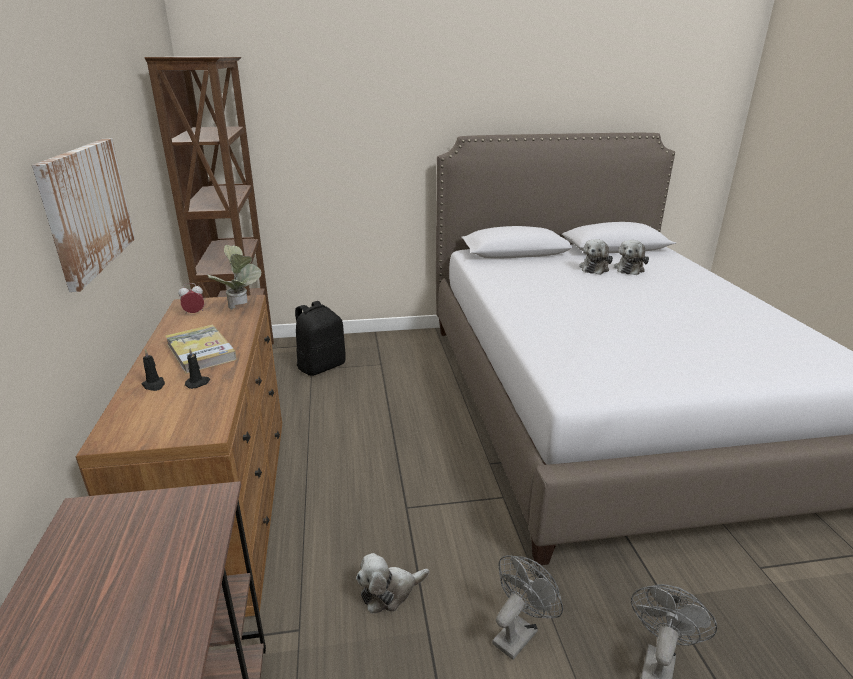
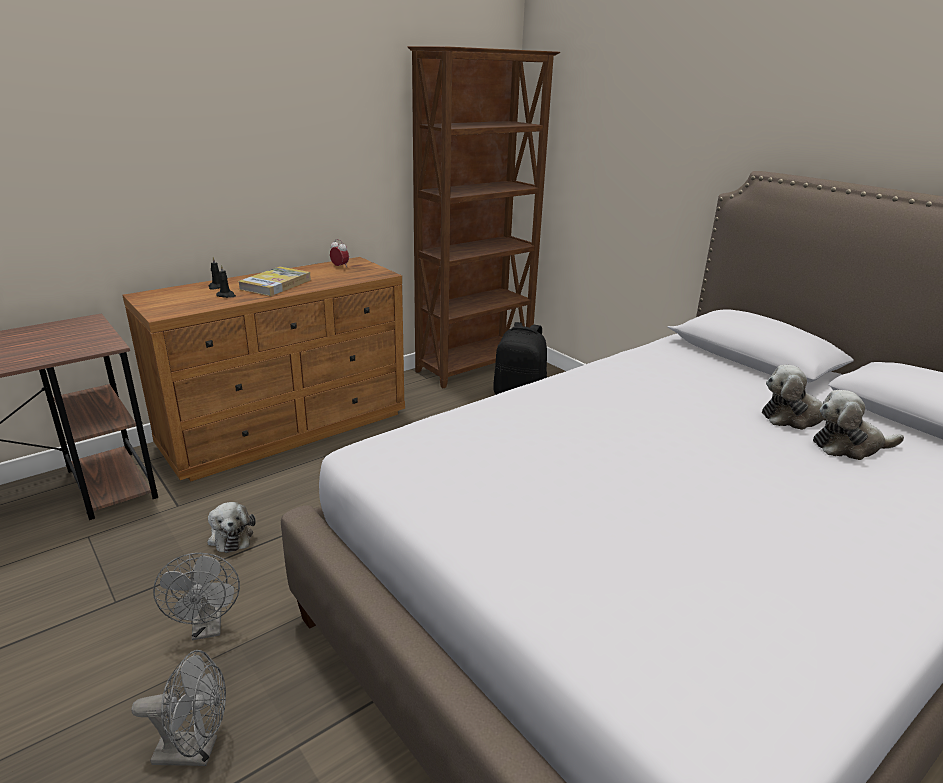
camera: 60 degrees right, 0 degrees up
picture [32,139,135,292] -> none
potted plant [208,245,261,310] -> none
plush toy [356,553,429,613] -> plush toy turned 150 degrees counterclockwise [207,502,256,553]
grey fan [492,555,563,660] -> grey fan turned 60 degrees clockwise [153,553,240,640]

